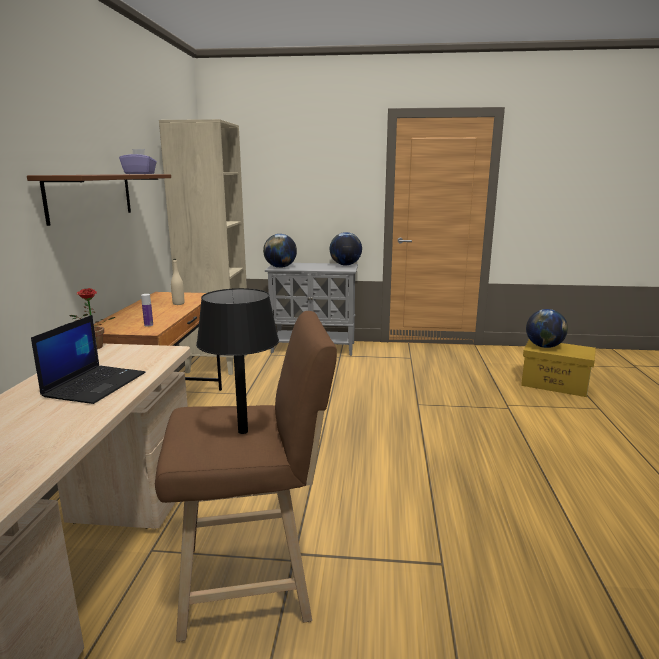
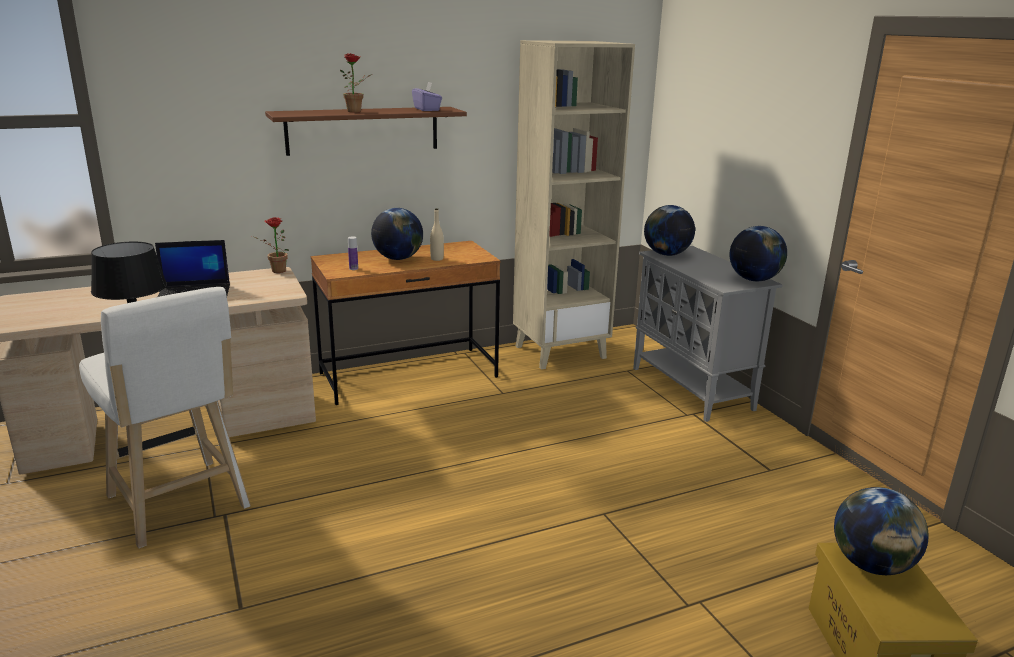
camera: 60 degrees right, 5 degrees up
brown stool [155,311,337,642] -> white stool [79,287,251,548]
none -> potted plant [340,53,372,113]
none -> globe [371,208,423,260]

